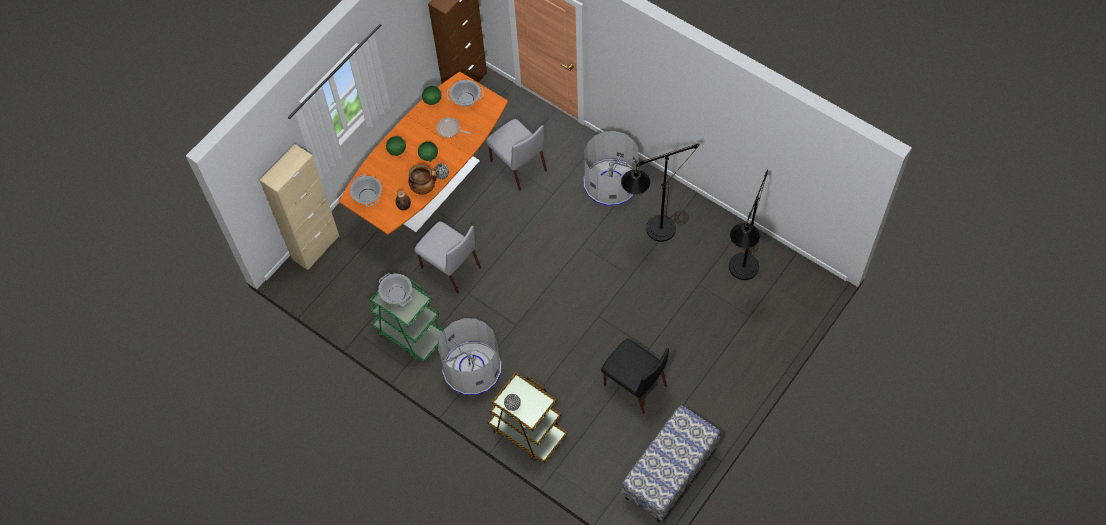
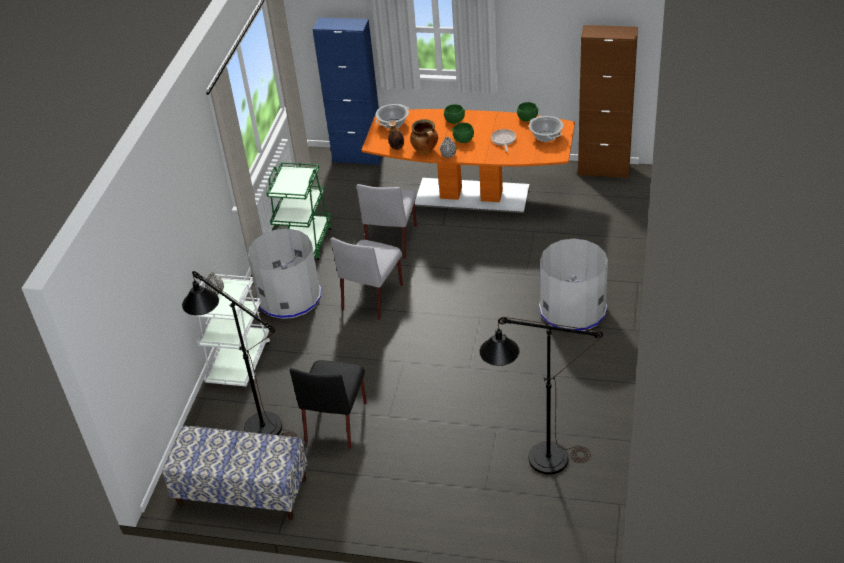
camera: 65 degrees right, 20 degrees down
beige cabinet [260,144,339,270] -> blue cabinet [312,17,383,165]
cooking pot [378,273,412,306] -> none
grey chair [486,119,547,190] -> grey chair moved to [331,237,403,320]
brown cart [488,372,567,463] -> white cart [193,274,271,387]
black floor lamp [621,144,699,242] -> black floor lamp moved to [182,271,298,438]

